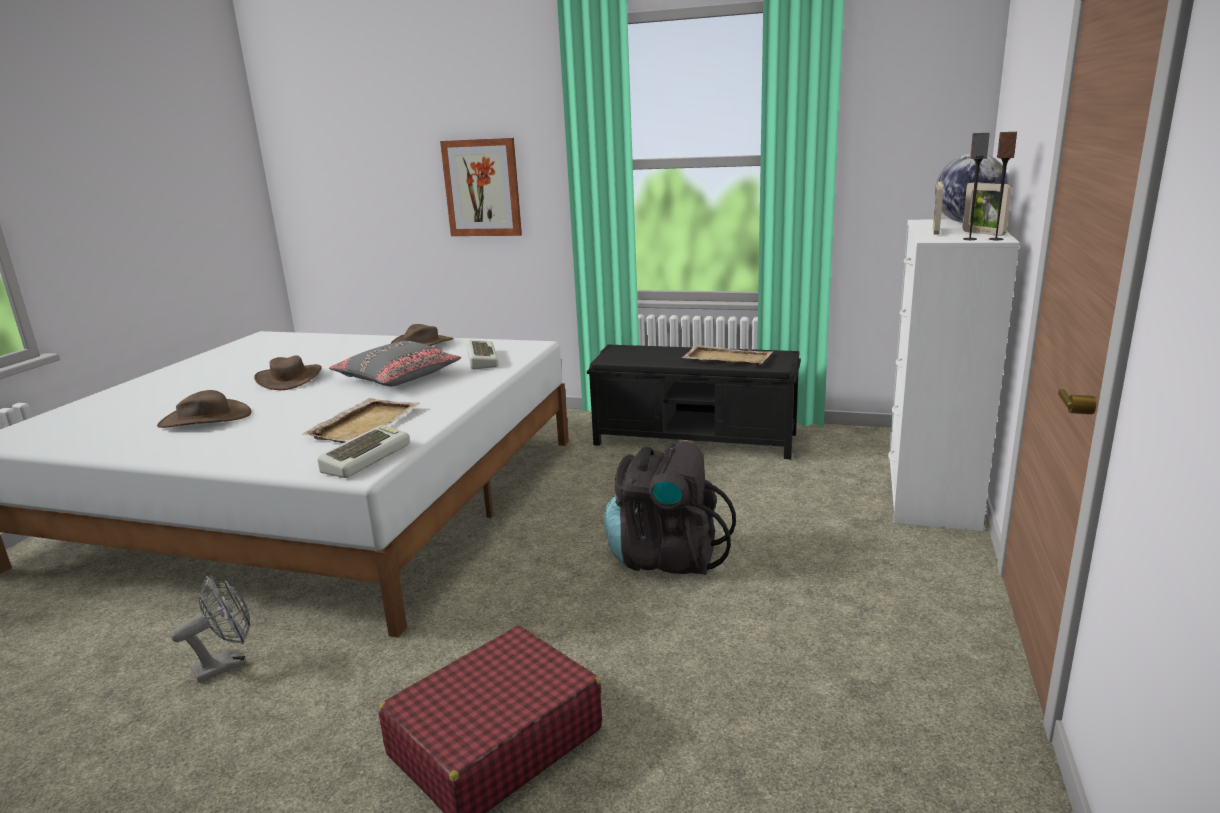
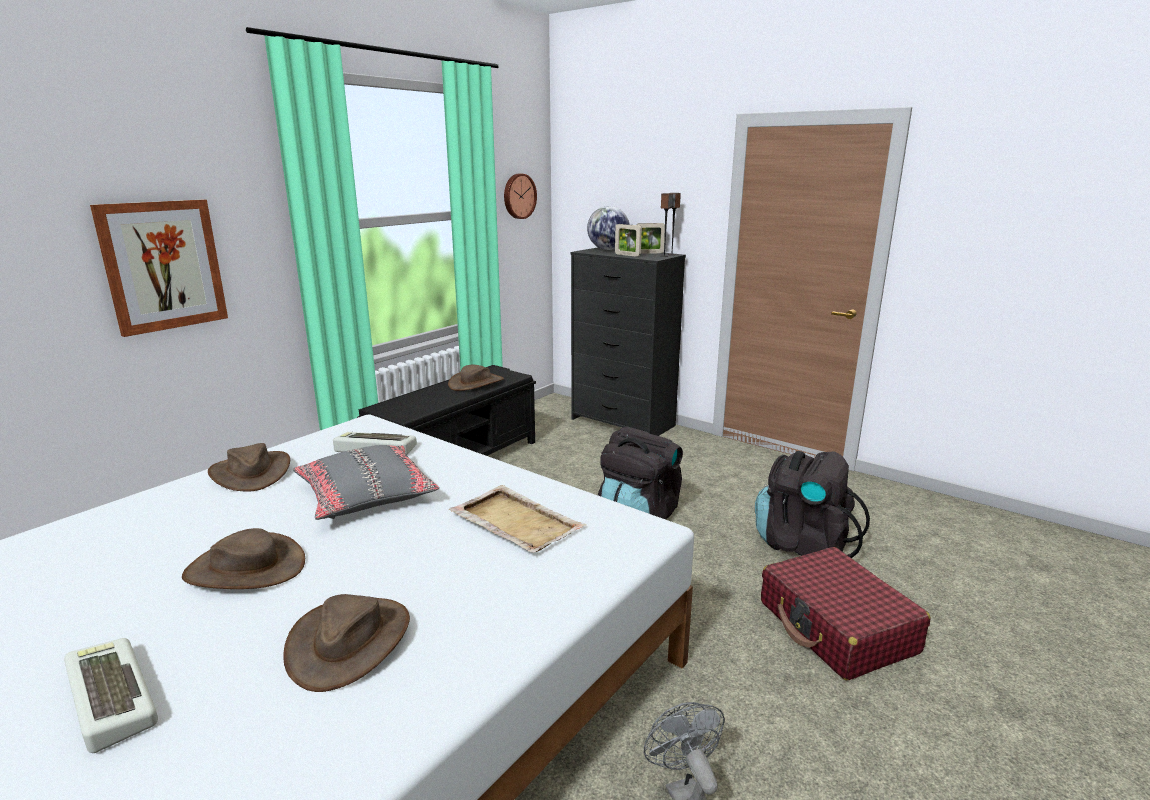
camera: 70 degrees left, 0 degrees up
keyboard [317,425,410,478] -> keyboard moved to [64,638,158,753]
beige tray [681,345,773,366] -> brown hat [448,365,504,391]
white dresser [888,219,1020,531] -> black dresser [571,247,686,436]
none -> wall clock [504,174,537,219]
none -> black backpack [755,451,870,558]

